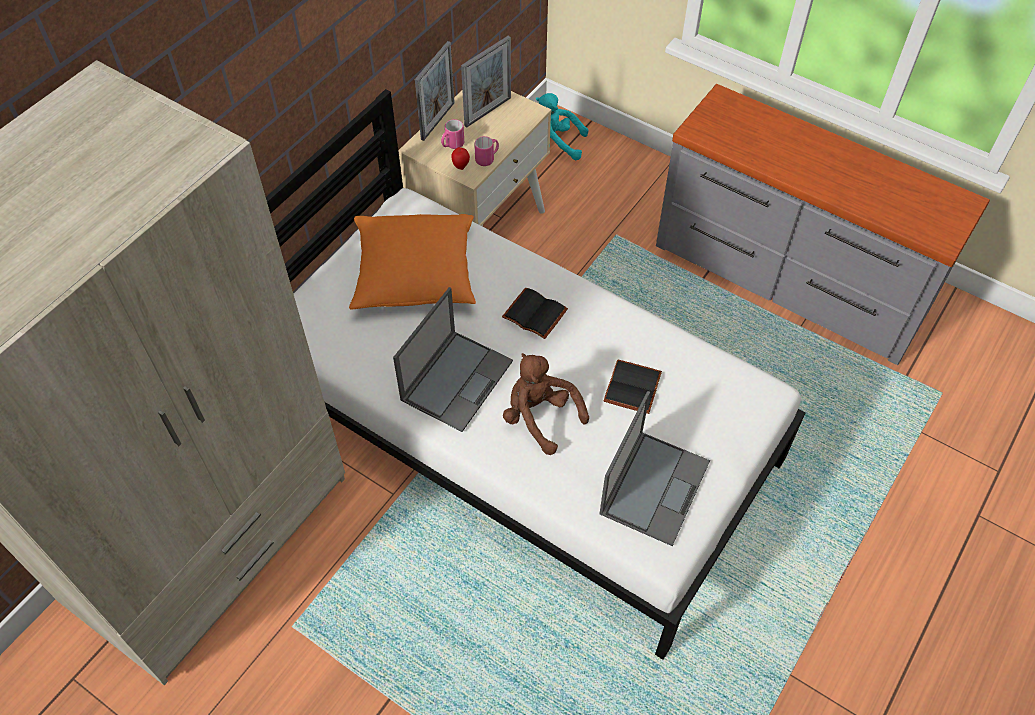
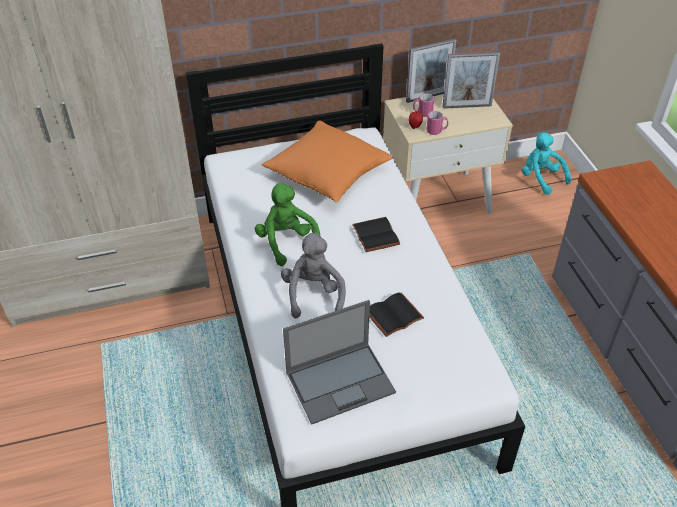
camera: 40 degrees right, 10 degrees down
laptop [393,287,513,432] -> green plush toy [254,183,321,266]
brown plush toy [503,353,589,455] -> grey plush toy [281,232,346,319]

